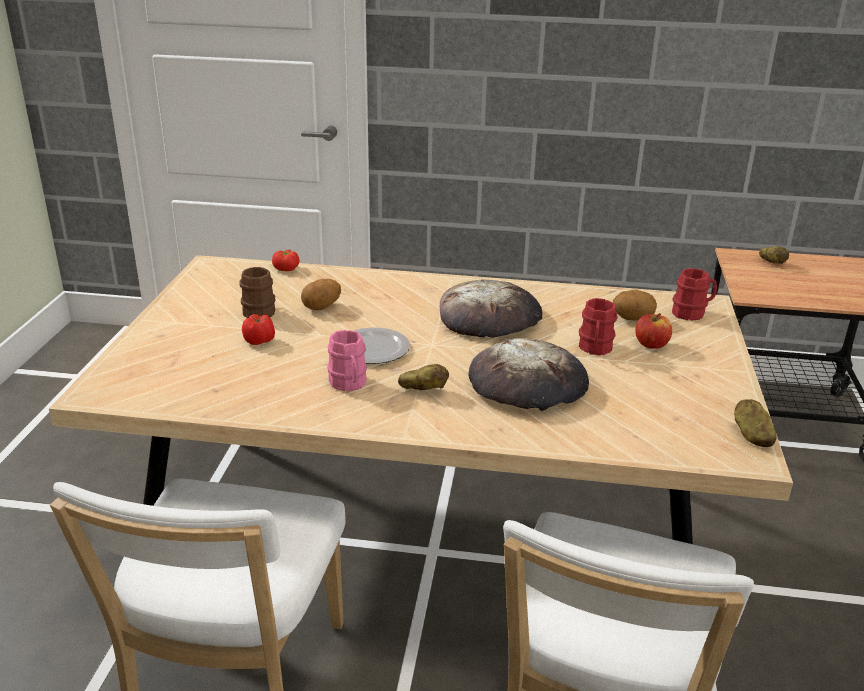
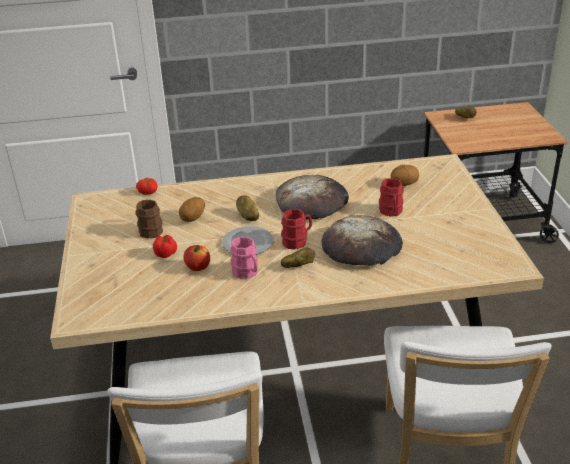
camera: 15 degrees left, 5 degrees up
apple [635,313,672,349] -> apple moved to [184,245,210,271]
red mug [672,268,717,321] -> red mug moved to [281,209,312,249]
potato [734,399,777,447] -> potato moved to [236,195,259,221]

